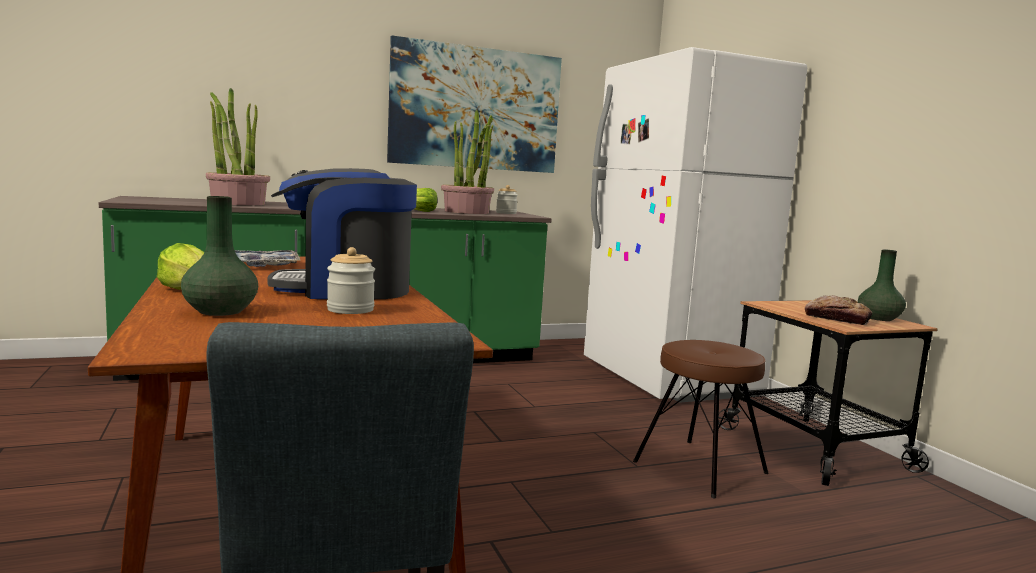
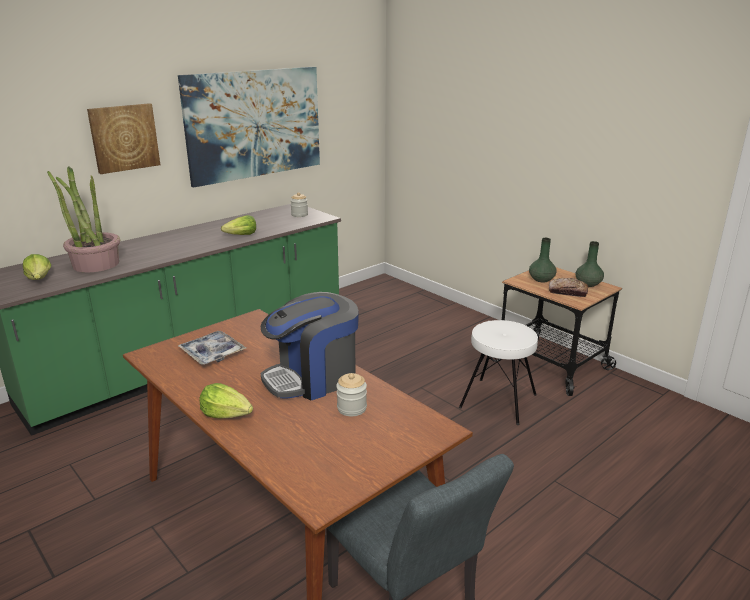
camera: 20 degrees left, 15 degrees up
green vase [181,196,258,316] -> green vase moved to [529,238,557,283]
potted plant [441,110,494,214] -> none
white fridge [584,47,807,403] -> none
brown stool [633,340,769,499] -> white stool [459,320,538,425]
none -> lettuce [23,254,51,280]
none -> picture [87,103,160,174]

